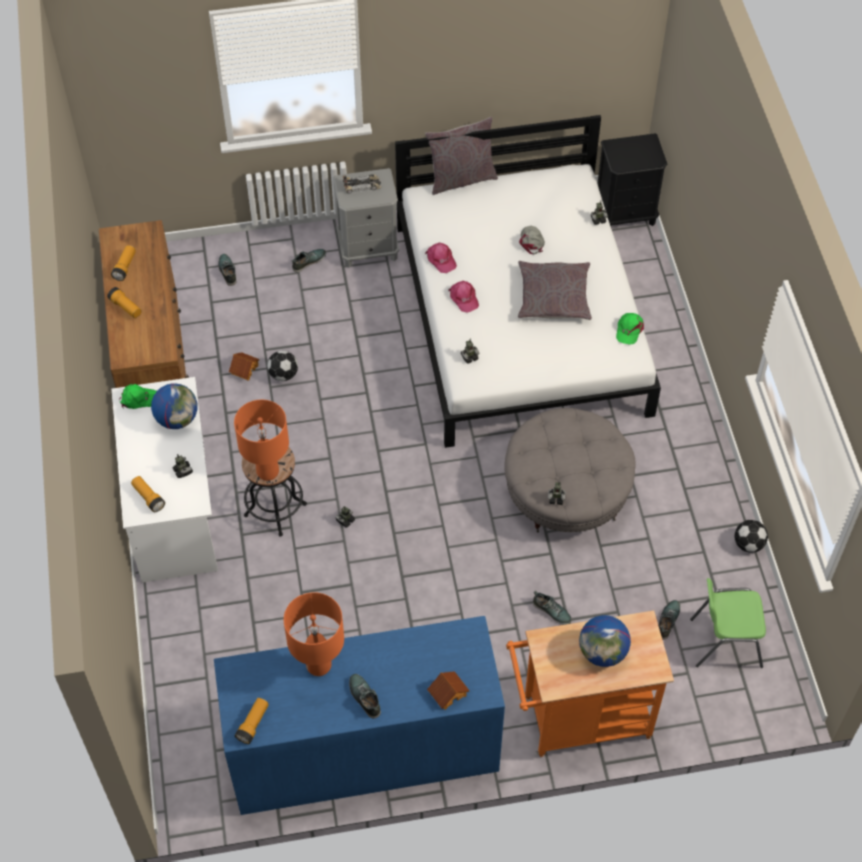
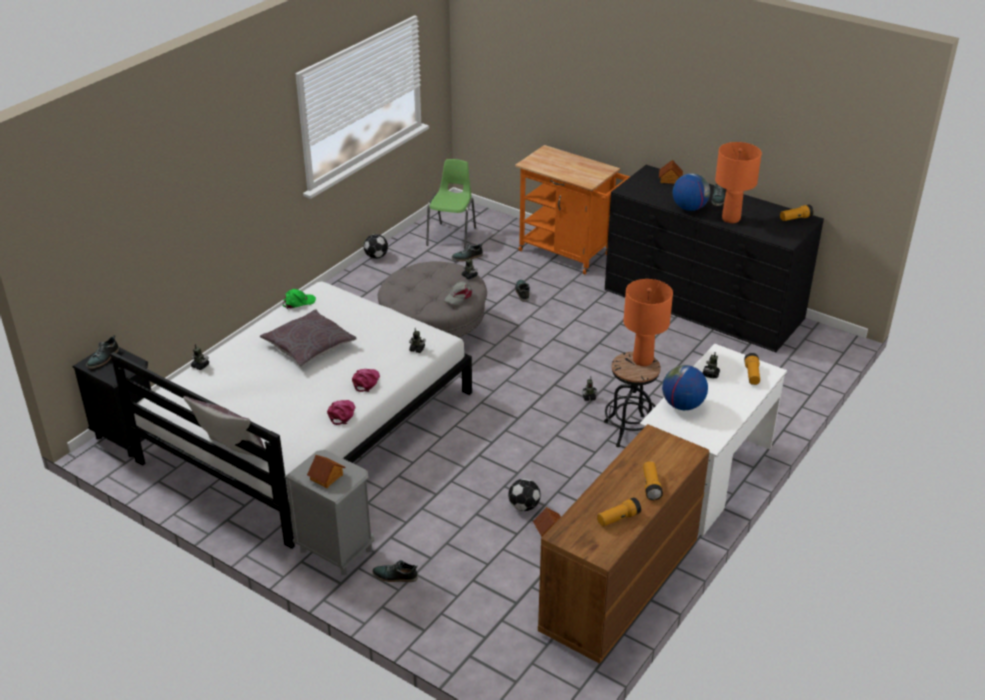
camera: 135 degrees left, 20 degrees down
green cap [119,384,157,409] -> none
blue dresser [214,616,505,815] -> black dresser [605,165,824,352]
shoe [218,254,236,286] -> shoe moved to [86,335,119,369]
toy car [343,174,381,194] -> toy house [307,455,345,489]
grey cap [519,226,545,254] -> grey cap moved to [445,281,472,305]
globe [579,615,631,667] -> globe moved to [672,173,710,211]
green chair [690,578,766,668] -> green chair turned 120 degrees counterclockwise [426,159,476,249]

